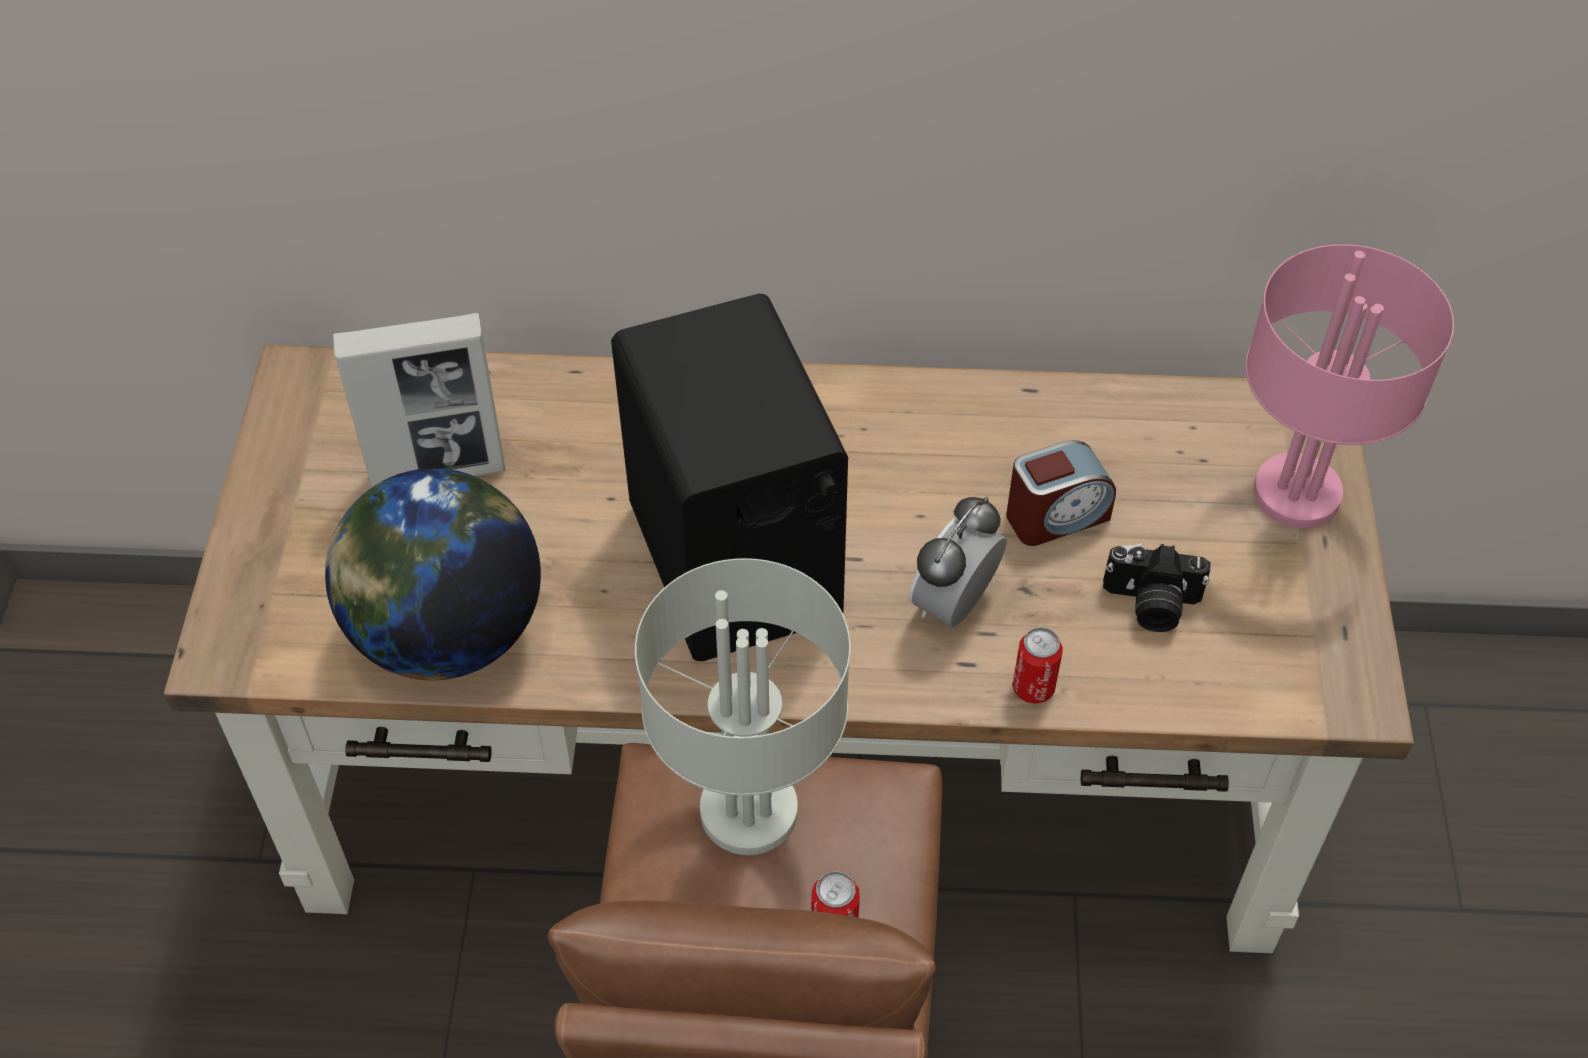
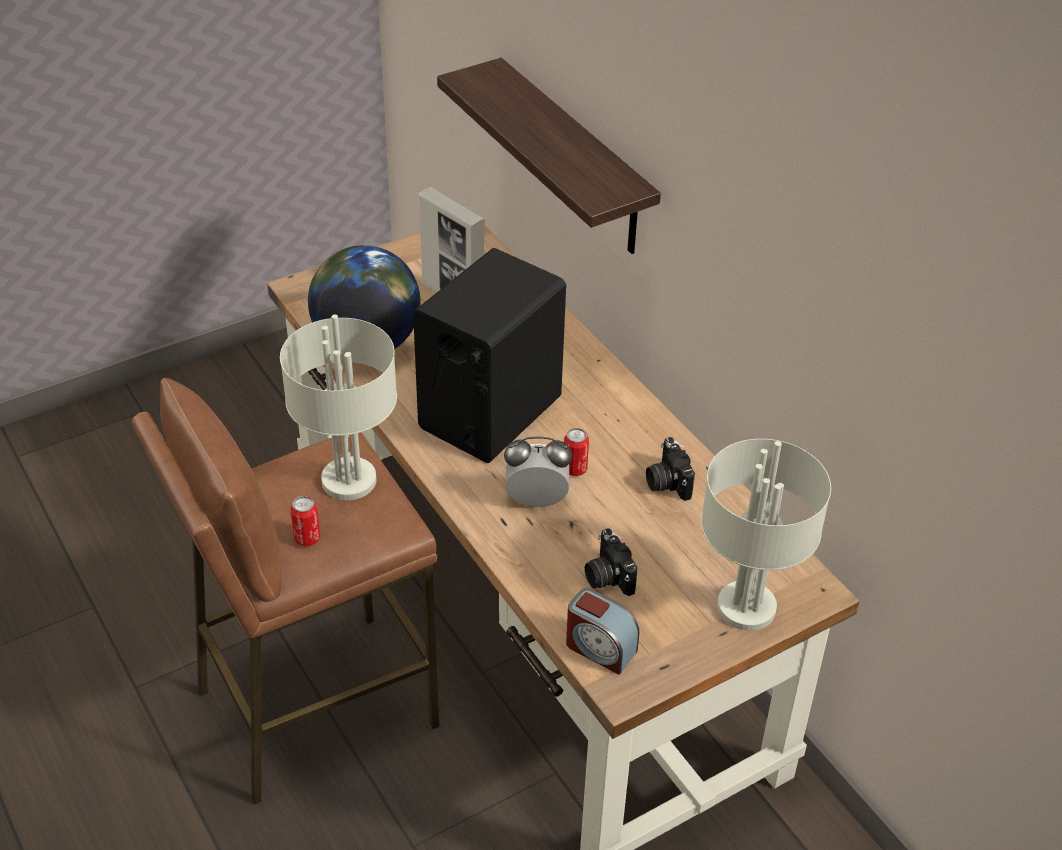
camera: 55 degrees right, 10 degrees down
alarm clock [1006,440,1116,546] -> alarm clock moved to [566,588,639,675]
can [1013,627,1063,704] -> can moved to [564,428,589,476]
pink table lamp [1246,244,1454,528] -> grey table lamp [701,439,831,631]
none -> shelf [437,58,661,254]
none -> camera [646,437,695,501]

